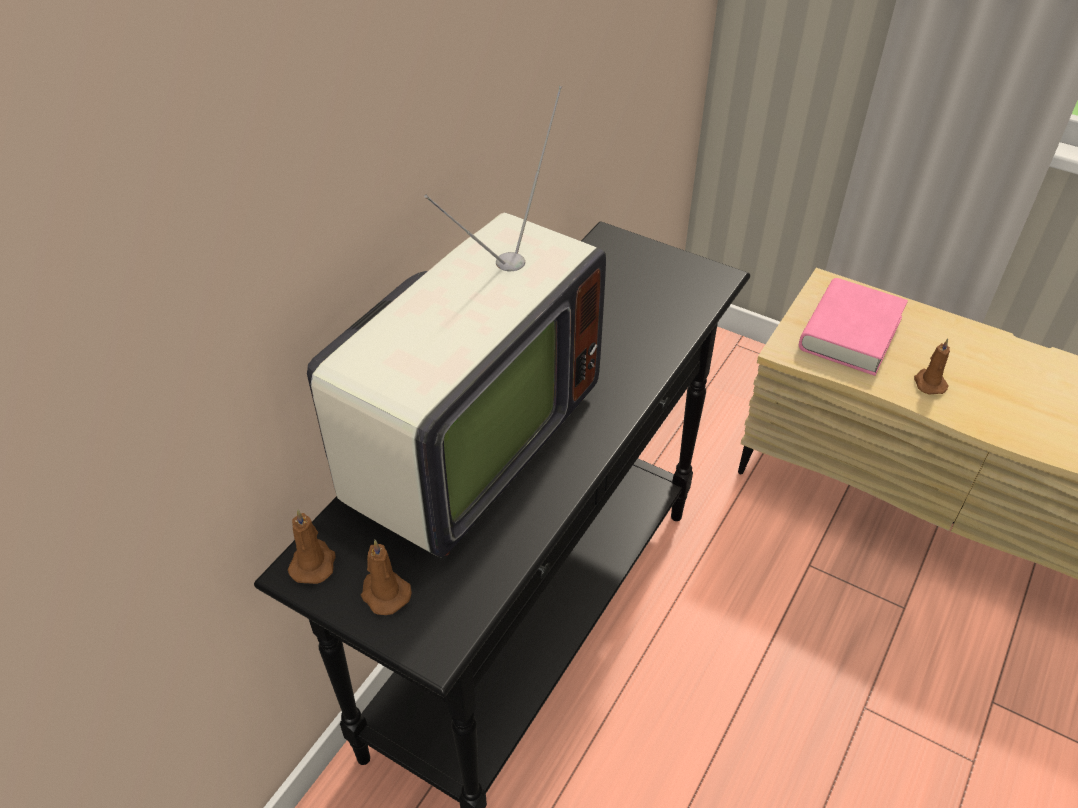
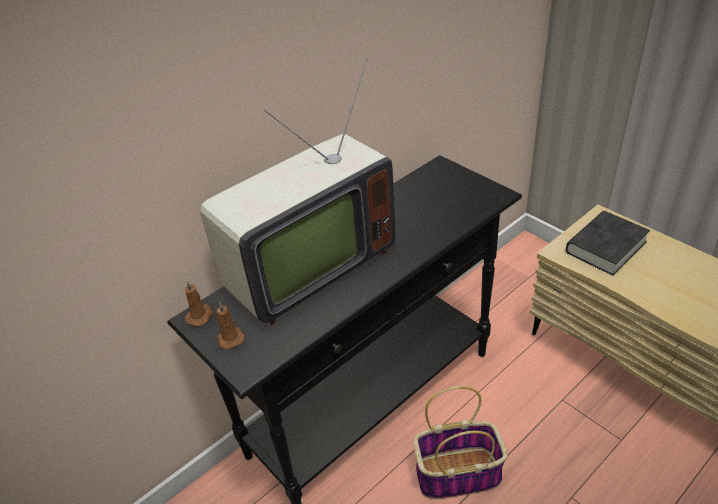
camera: 20 degrees right, 5 degrees down
pink book [799,278,908,376] -> black book [566,211,650,276]
brown candle [914,339,950,395] -> none
none -> basket [413,386,508,499]

